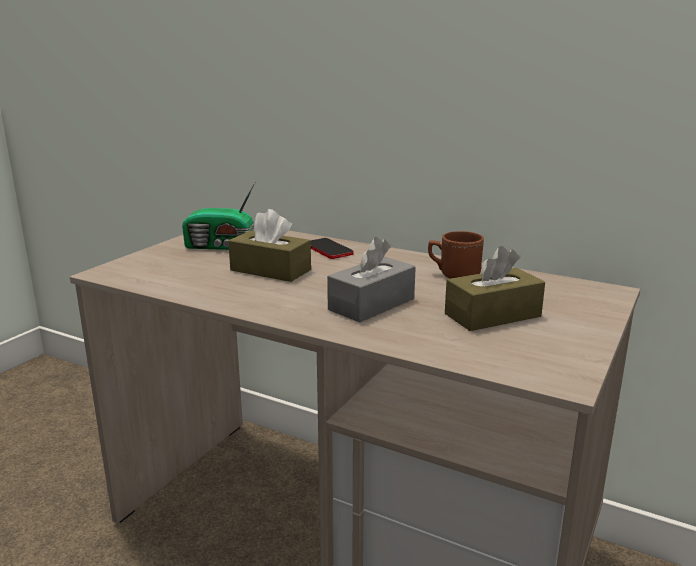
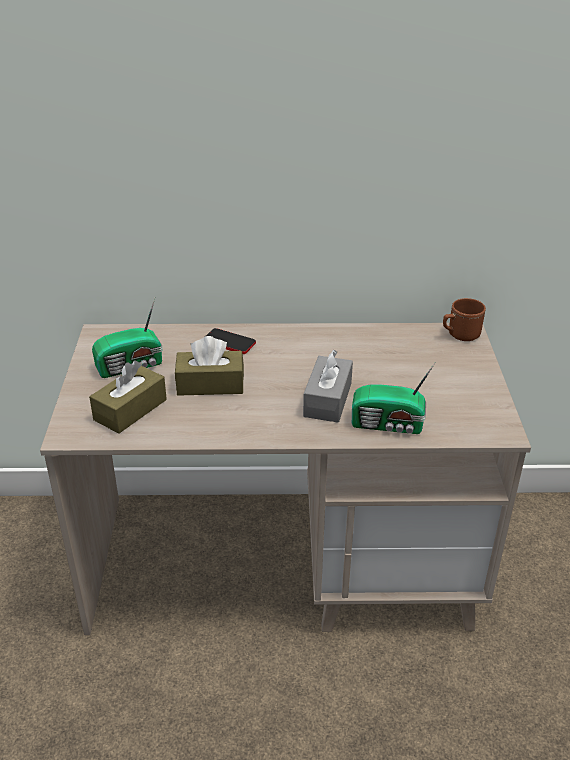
camera: 30 degrees left, 15 degrees up
brown mug [428,231,484,279] -> brown mug moved to [443,298,486,341]
brown tissue box [445,246,545,331] -> brown tissue box moved to [89,360,167,434]
none -> radio [352,362,436,434]

